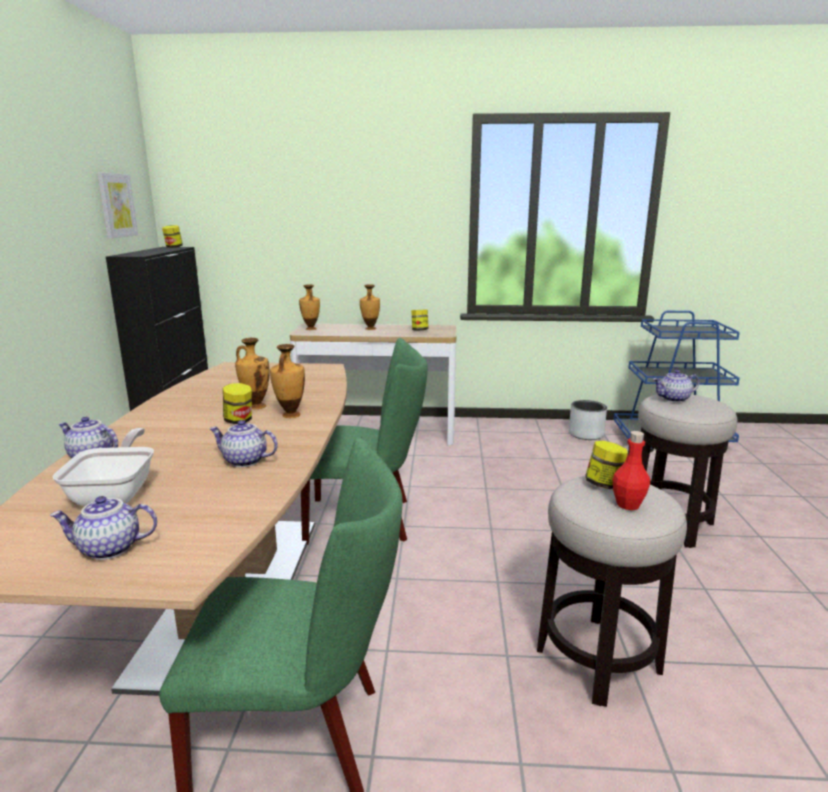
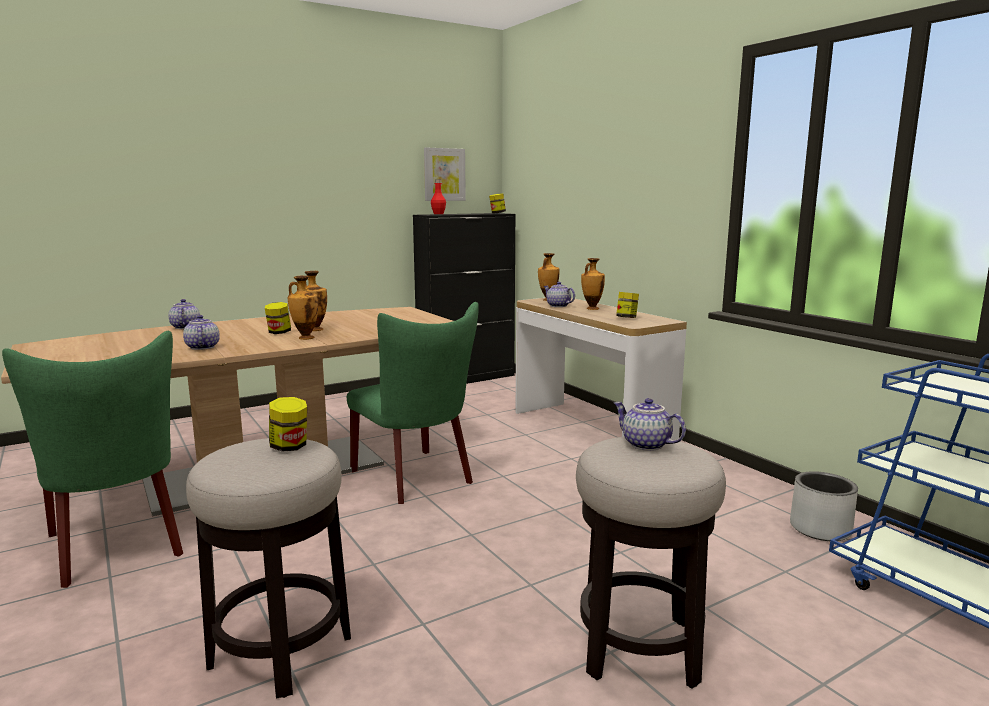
camera: 55 degrees right, 5 degrees down
teapot [50,496,157,560] -> teapot moved to [544,282,575,307]
frying pan [52,428,154,507] -> none
red bottle [612,431,650,510] -> red bottle moved to [431,179,446,214]

